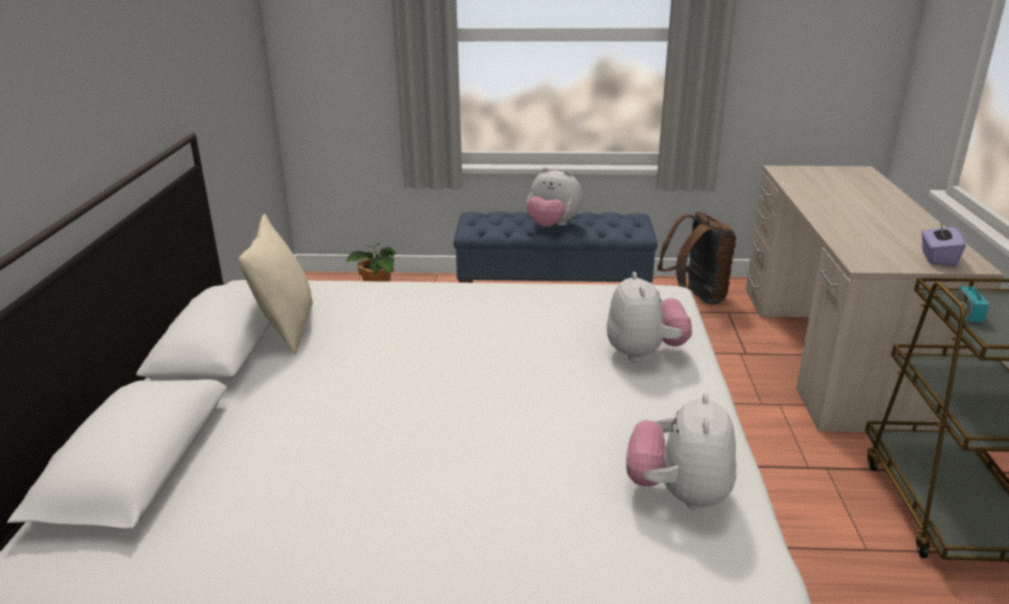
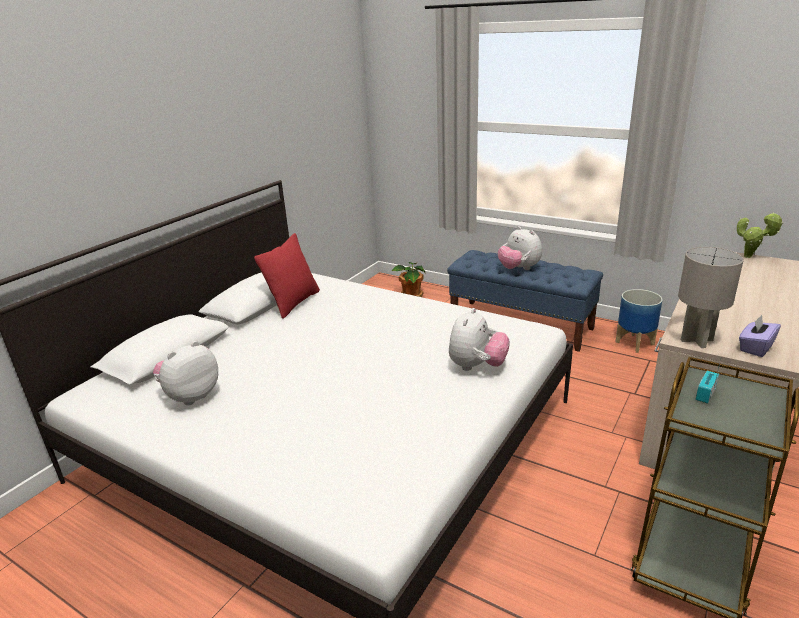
camera: 30 degrees right, 0 degrees up
beige pillow [239,214,313,355] -> red pillow [254,233,320,319]
plush toy [626,393,736,510] -> plush toy moved to [153,341,218,405]
brown backpack [657,212,736,305] -> planter [616,289,663,353]
none -> grey table lamp [678,247,744,348]
none -> potted plant [737,212,783,258]

